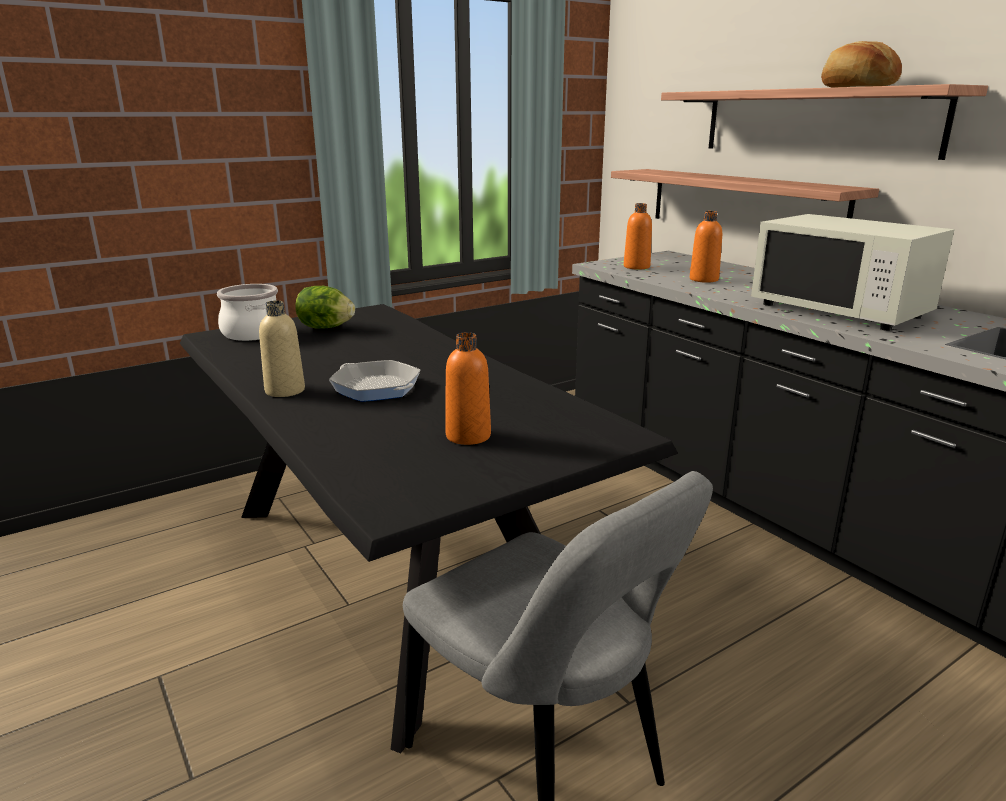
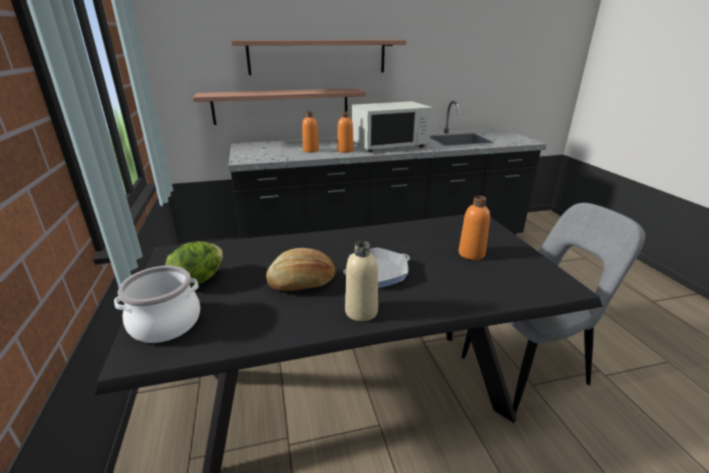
camera: 70 degrees left, 5 degrees up
orange bottle [624,203,652,270] -> orange bottle moved to [337,111,354,153]
bread [821,41,902,88] -> bread moved to [266,248,336,291]

